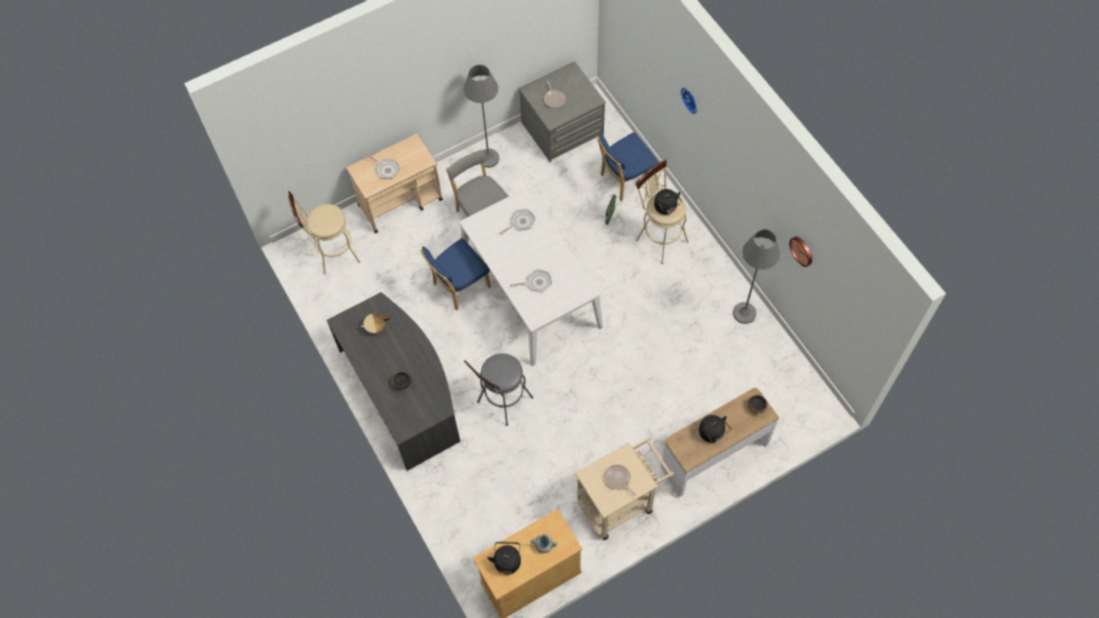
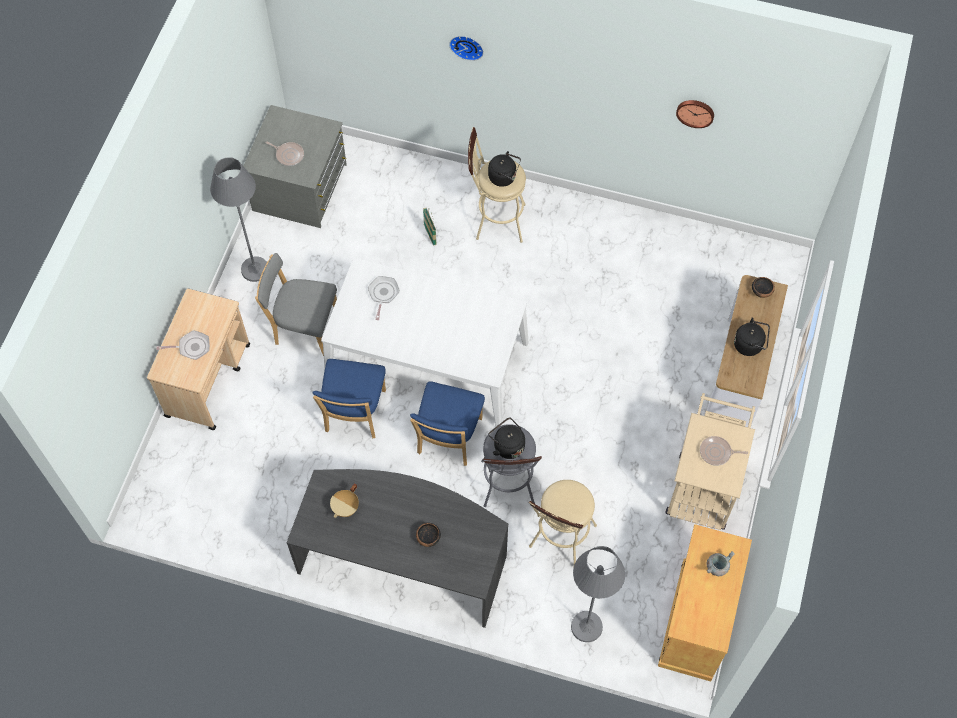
camera: 45 degrees left, 0 degrees up
beige stool [288,191,361,275] -> beige stool moved to [529,480,597,568]
black kettle [488,542,521,575] -> black kettle moved to [488,417,525,459]
frying pan [510,269,552,292] -> none
blue chair [597,132,658,201] -> blue chair moved to [410,381,485,466]
grey floor lamp [733,229,780,324] -> grey floor lamp moved to [571,546,625,642]

